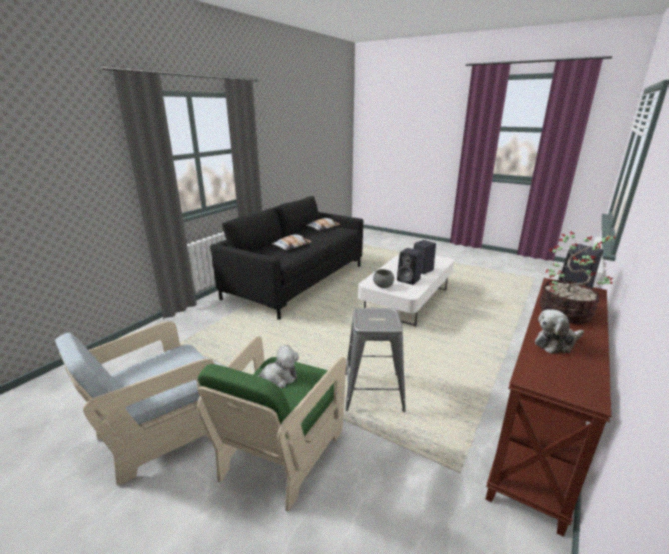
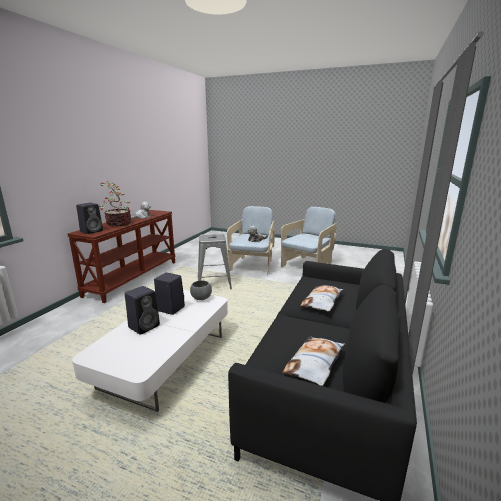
camera: 170 degrees right, 5 degrees down
green armchair [197,336,346,511] -> beige armchair [227,206,275,274]

